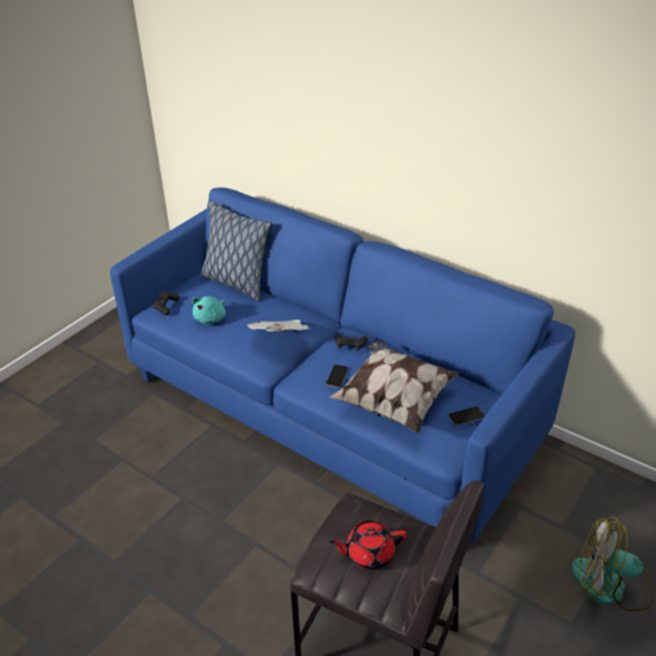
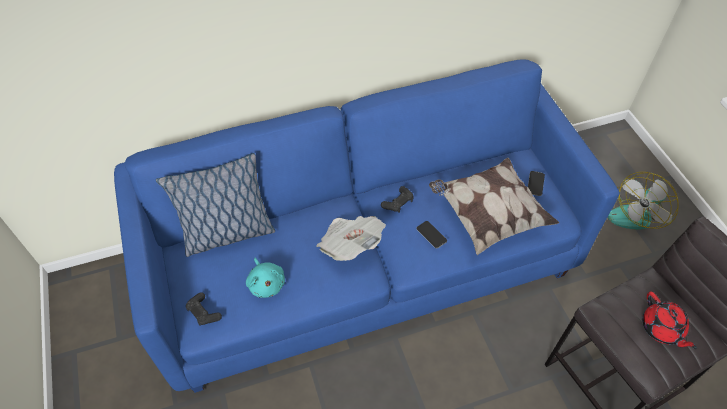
camera: 55 degrees left, 15 degrees up
red teapot [329,520,407,570] -> red teapot turned 45 degrees counterclockwise [642,292,697,349]

